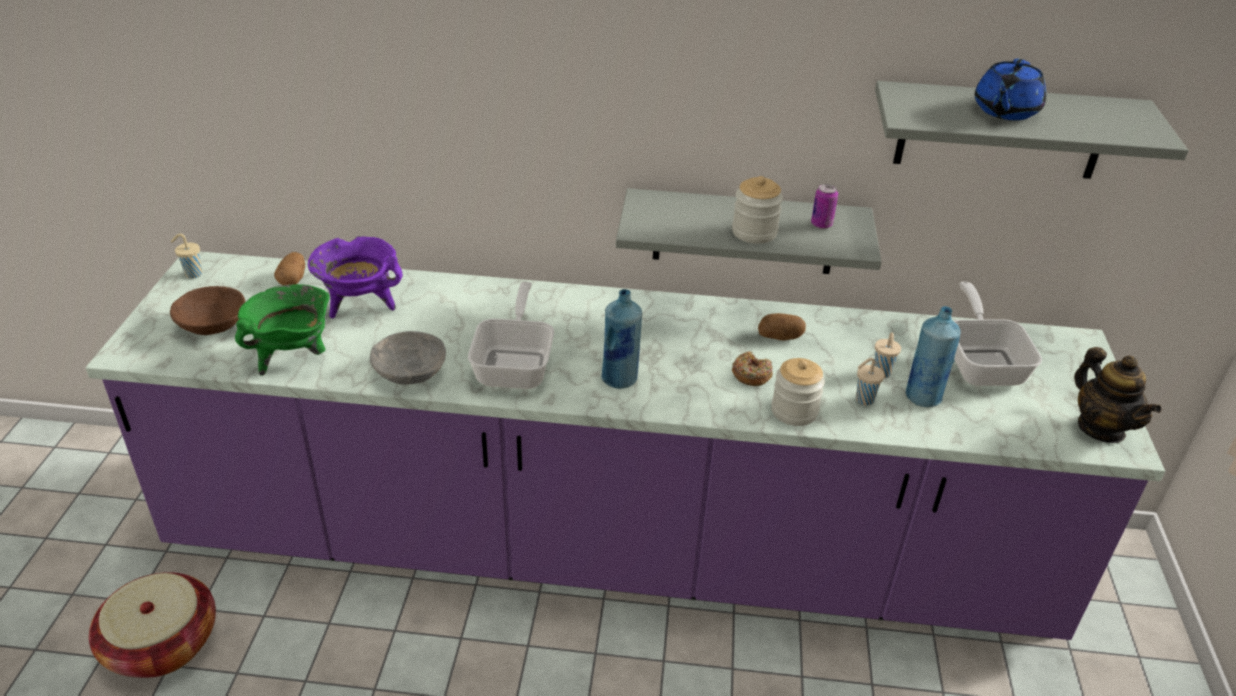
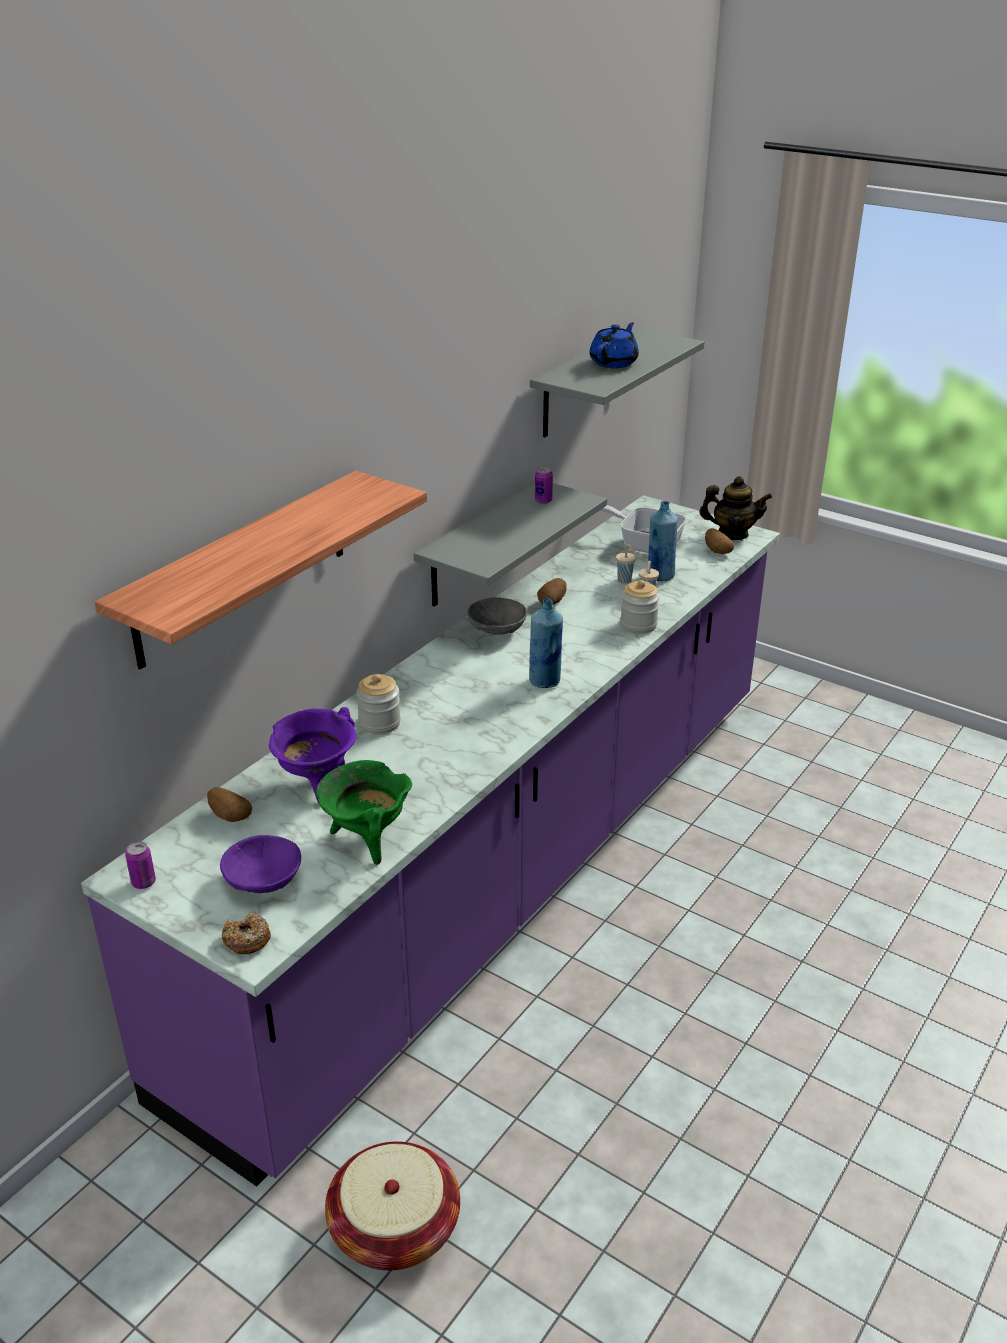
camera: 60 degrees left, 5 degrees down
brown bowl [170,286,245,335] -> purple bowl [220,835,301,893]
beige cup [171,234,202,279] -> can [125,842,156,889]
grey bowl [370,331,446,385] -> grey bowl moved to [467,597,527,635]
frying pan [468,281,554,389] -> none
jar [732,176,783,244] -> jar moved to [356,674,401,734]
donut [732,351,773,386] -> donut moved to [222,913,271,954]
blue teapot [975,59,1046,120] -> blue teapot turned 120 degrees counterclockwise [590,322,639,368]
none -> shelf [95,471,427,669]
none -> potato [705,528,734,554]

